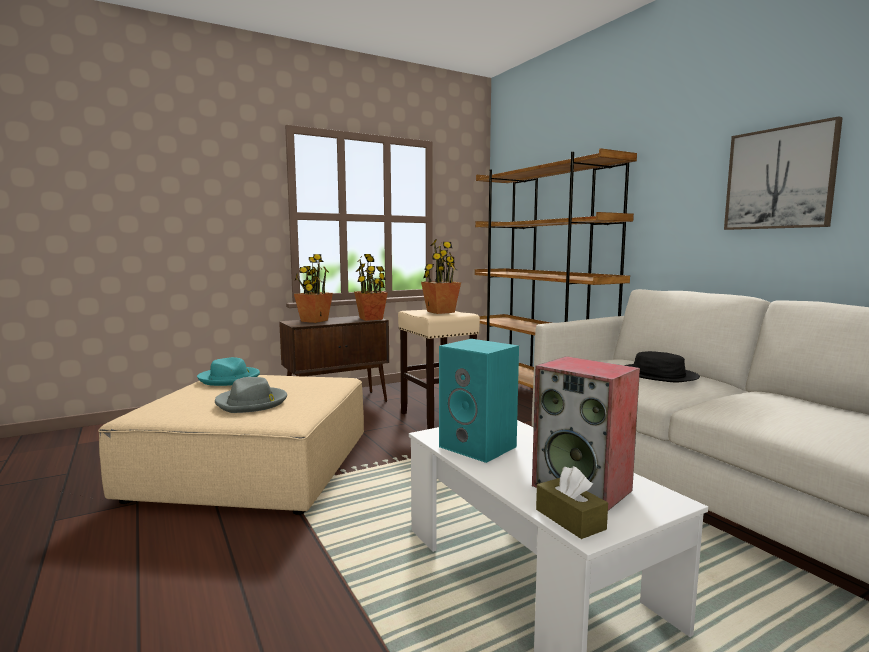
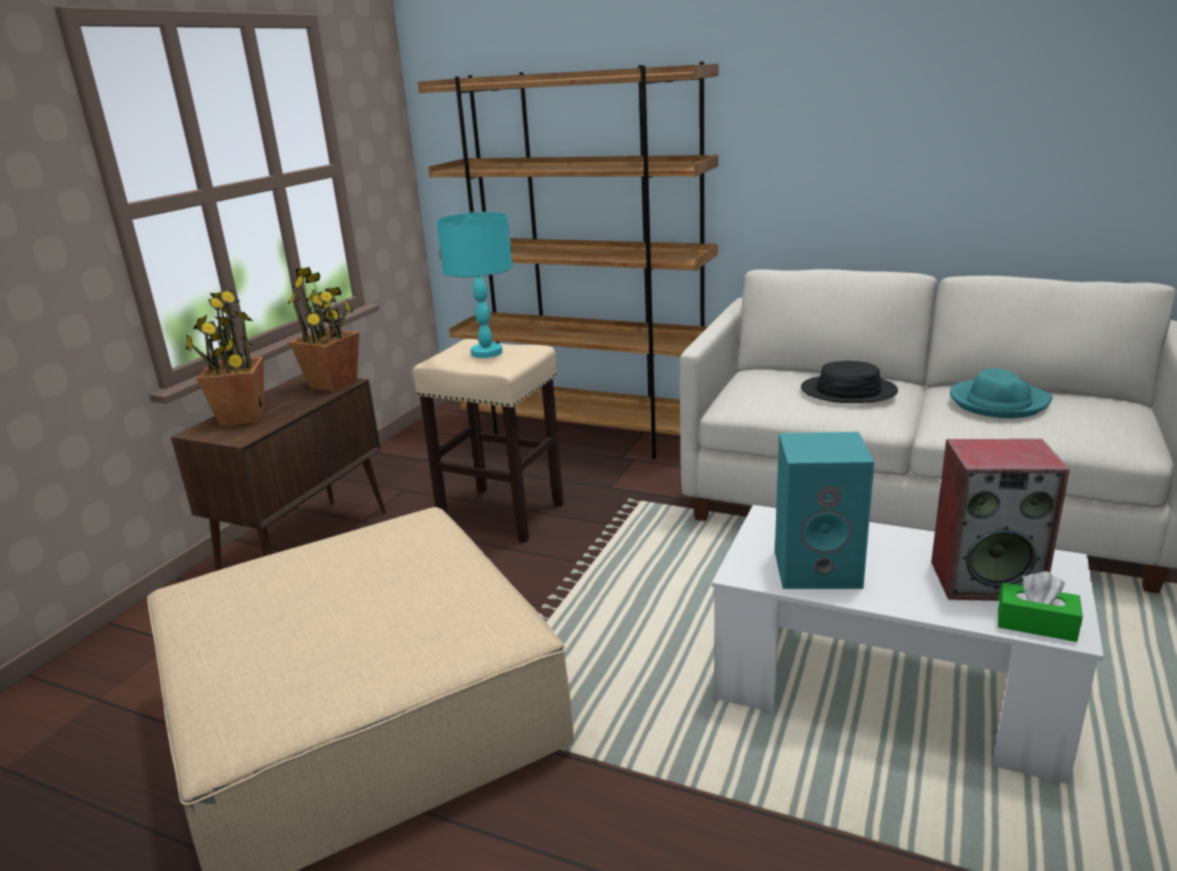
camera: 35 degrees left, 15 degrees up
turquoise hat [197,357,260,386] -> turquoise hat moved to [950,368,1052,418]
grey hat [215,377,287,413] -> none
potted plant [421,239,461,314] -> turquoise table lamp [436,212,513,358]
brown tissue box [536,466,608,539] -> green tissue box [998,572,1083,642]
picture [724,116,843,230] -> none

